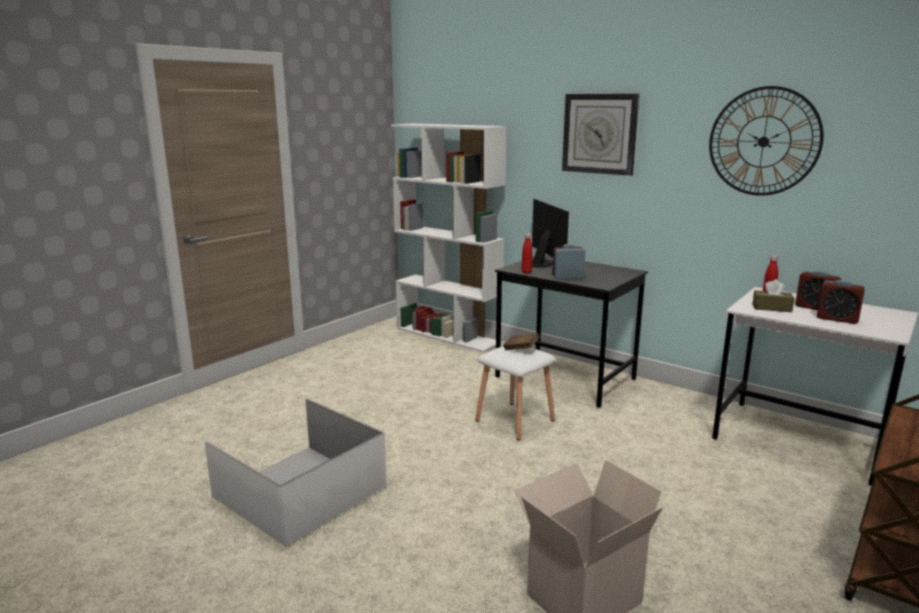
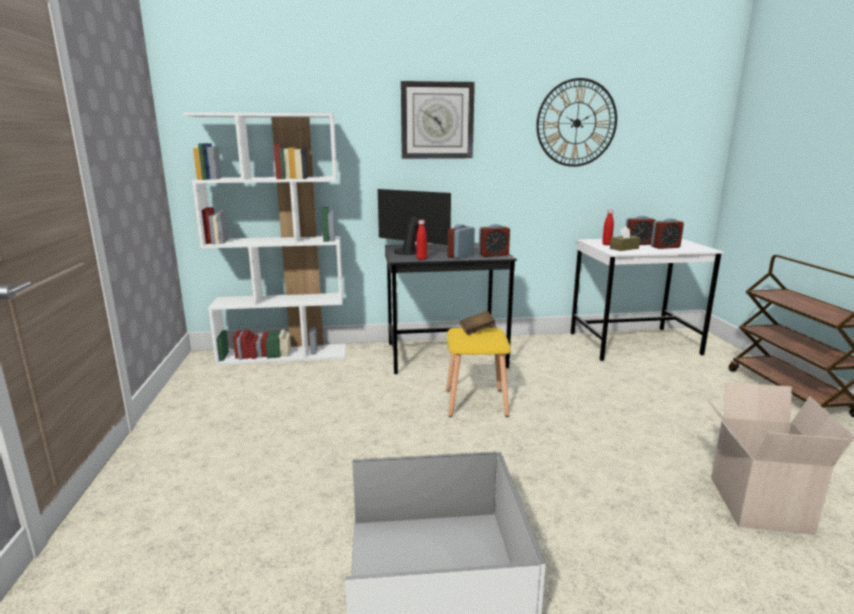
camera: 45 degrees left, 0 degrees up
white stool [475,346,556,440] -> yellow stool [446,327,511,417]
none -> alarm clock [479,224,510,257]

